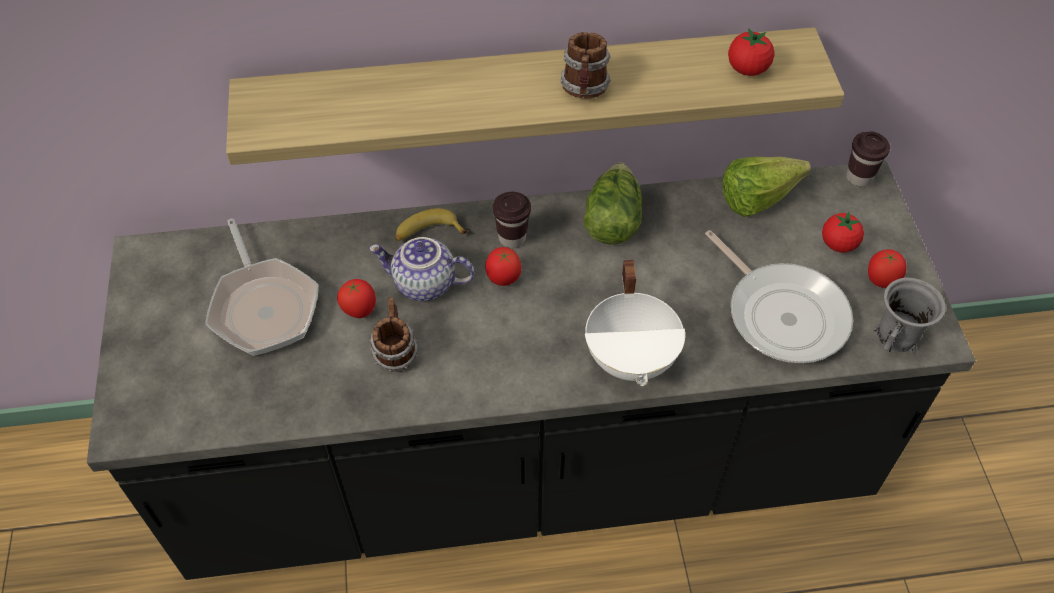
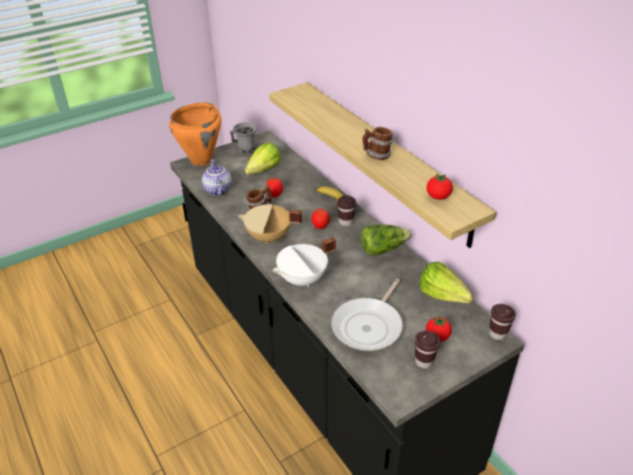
camera: 65 degrees right, 15 degrees down
frying pan [205,218,319,356] -> lettuce [245,143,281,175]
teapot [369,237,475,301] -> teapot moved to [202,160,232,196]
tomato [868,249,907,288] -> brown cup [415,331,440,369]
grey mug [873,278,946,353] -> grey mug moved to [230,122,257,154]
none -> orange cooking pot [169,103,221,166]
none -> beige cooking pot [238,204,302,244]

